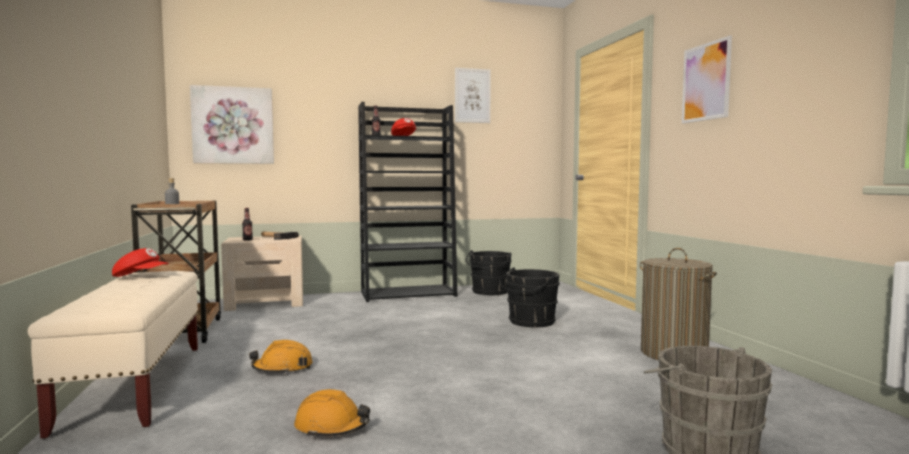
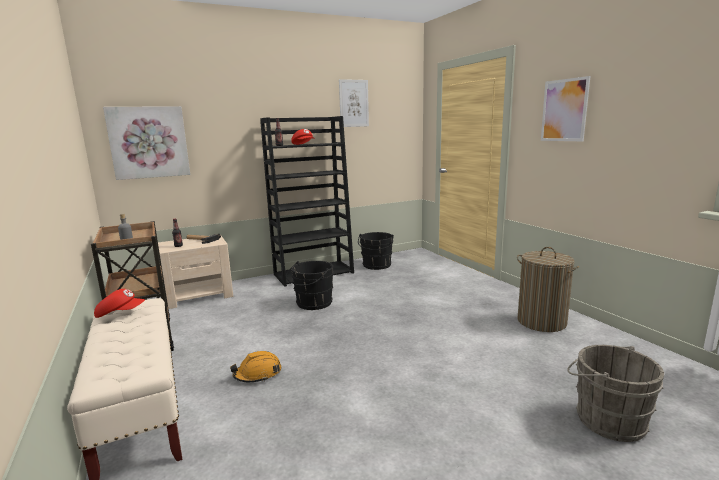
camera: 10 degrees left, 10 degrees up
orange hard hat [294,389,370,438] -> none
black bucket [499,267,560,328] -> black bucket moved to [286,261,334,310]

